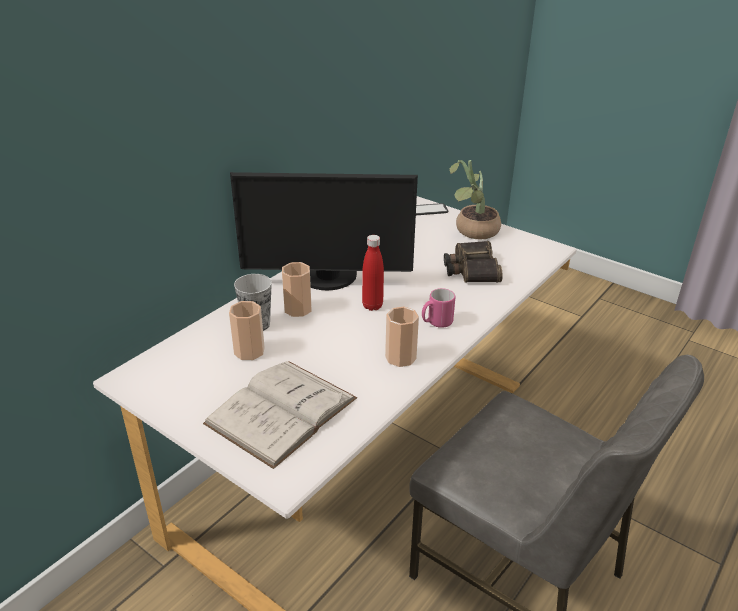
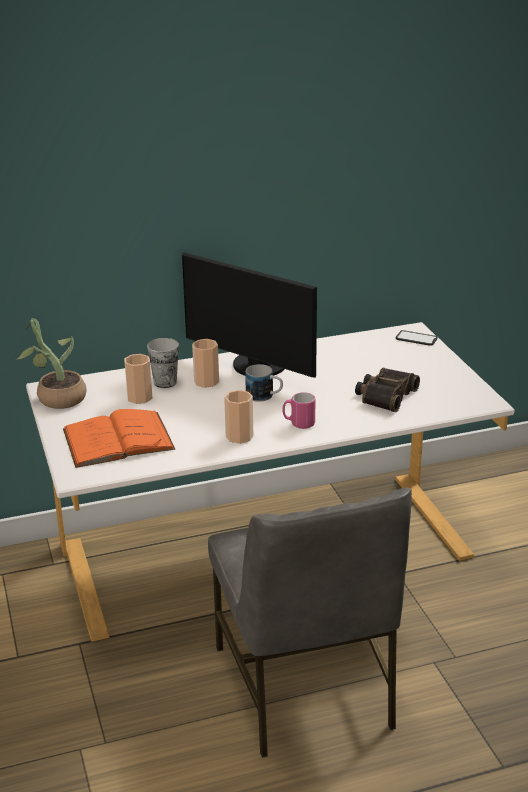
camera: 35 degrees right, 5 degrees down
white book [203,361,357,469] -> orange book [63,409,175,468]
red bottle [362,235,384,311] -> mug [245,364,283,402]
potted plant [449,160,501,239] -> potted plant moved to [15,318,86,409]

